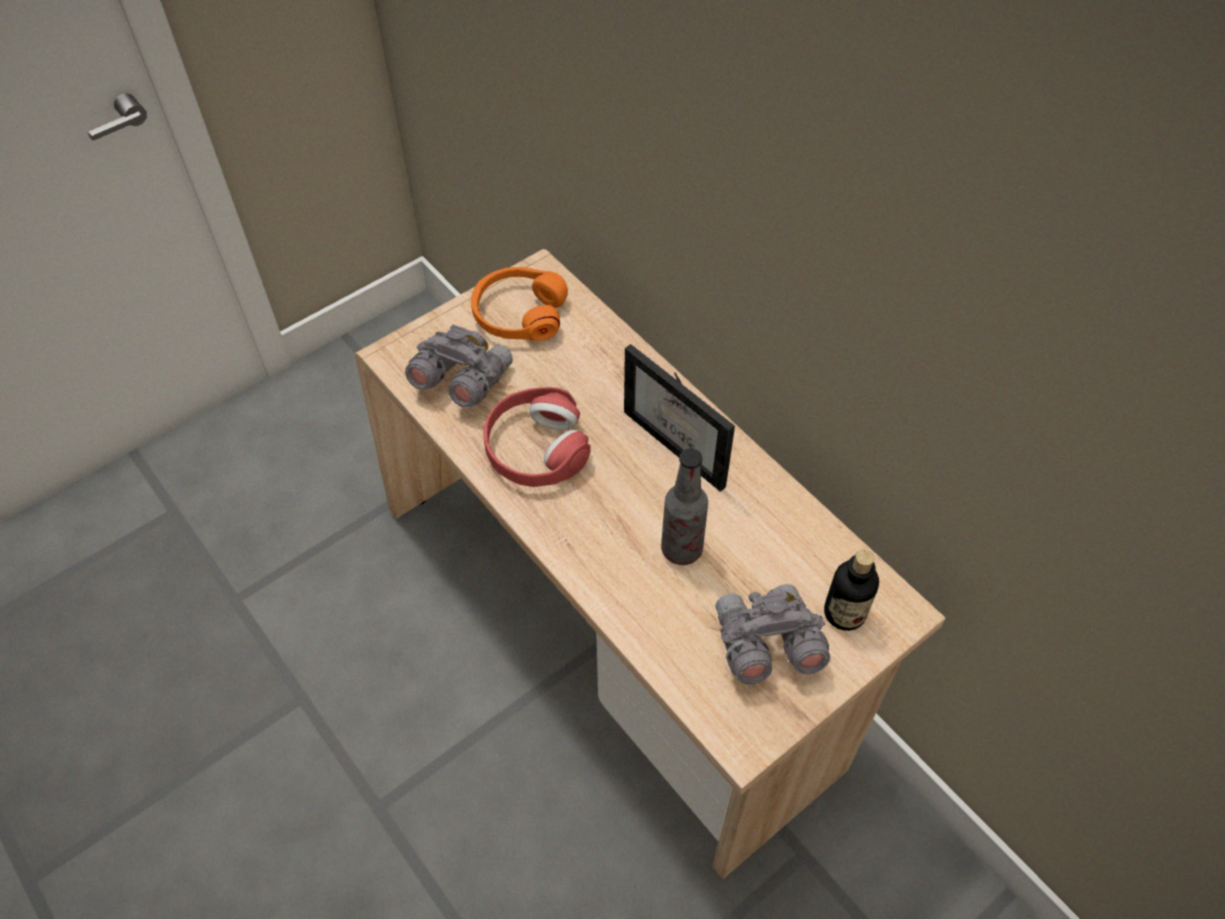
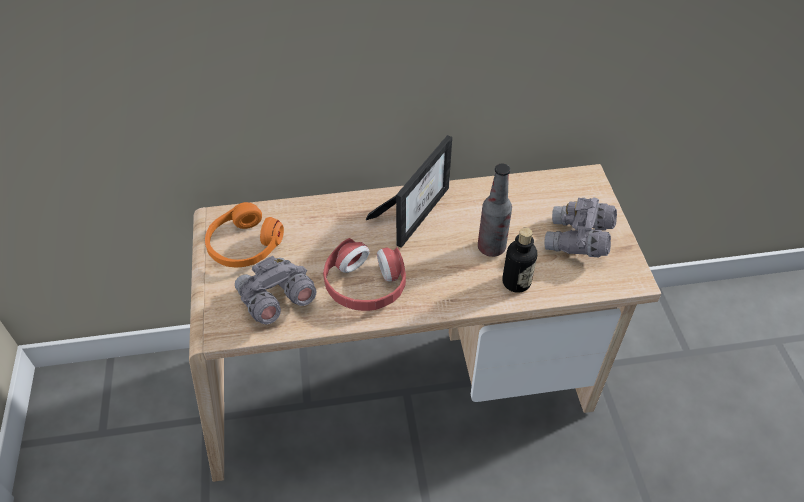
camera: 60 degrees left, 5 degrees down
picture frame [624,344,735,492] -> picture frame turned 45 degrees counterclockwise [366,135,452,248]
bottle [824,549,879,631] -> bottle moved to [503,228,537,293]

